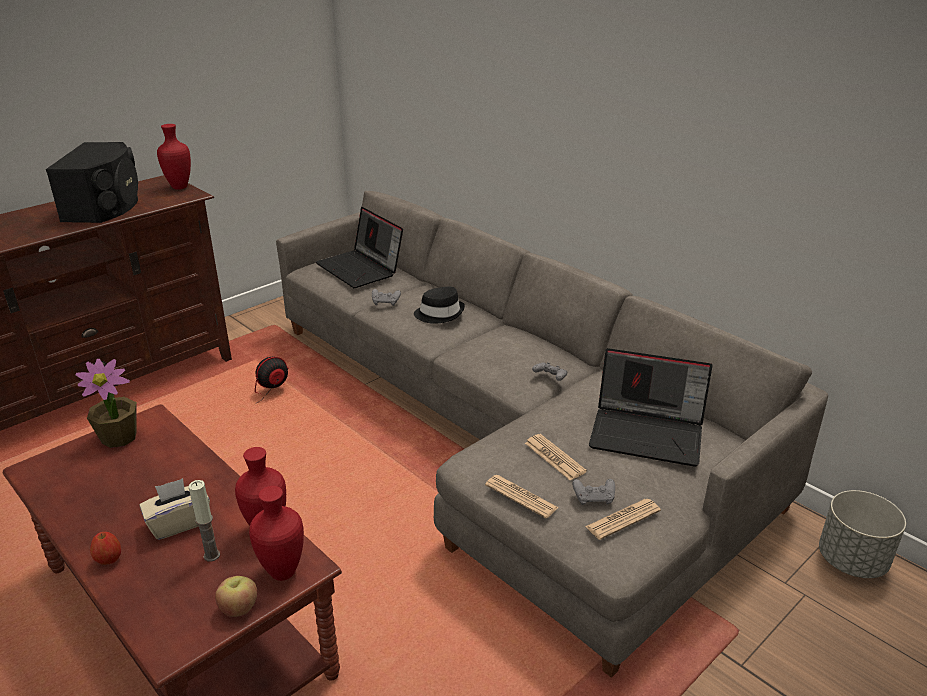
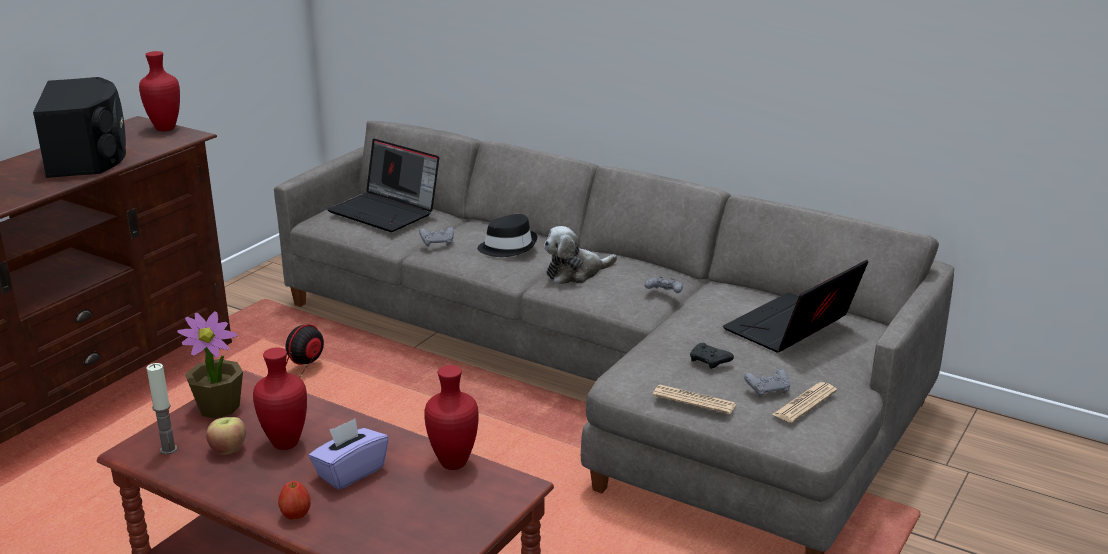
camera: 15 degrees left, 5 degrees down
beige tissue box [140,478,210,540] -> purple tissue box [309,418,389,490]
candle [189,480,220,561] -> candle moved to [146,363,177,455]
apple [215,576,257,617] -> apple moved to [206,417,246,454]
red vase [249,486,304,581] -> red vase moved to [253,348,307,450]
newspaper [525,434,587,480] -> black game controller [690,343,734,369]
laptop [589,348,713,467] -> laptop turned 135 degrees clockwise [723,260,868,353]
grey planter [819,490,906,578] -> none
none -> plush toy [544,226,617,284]

